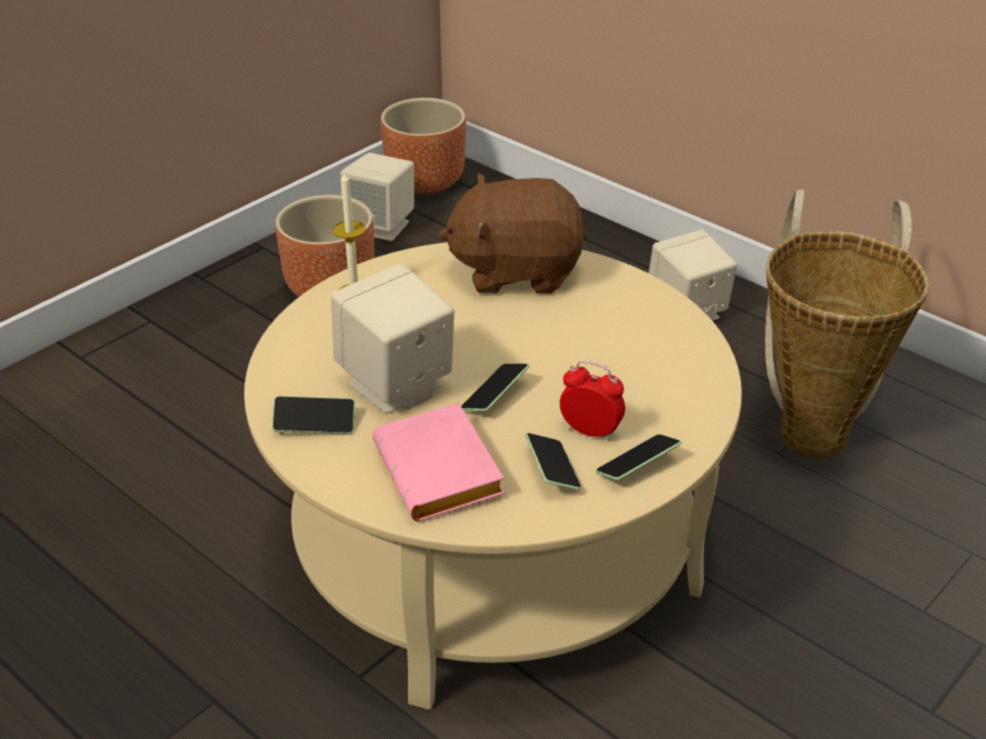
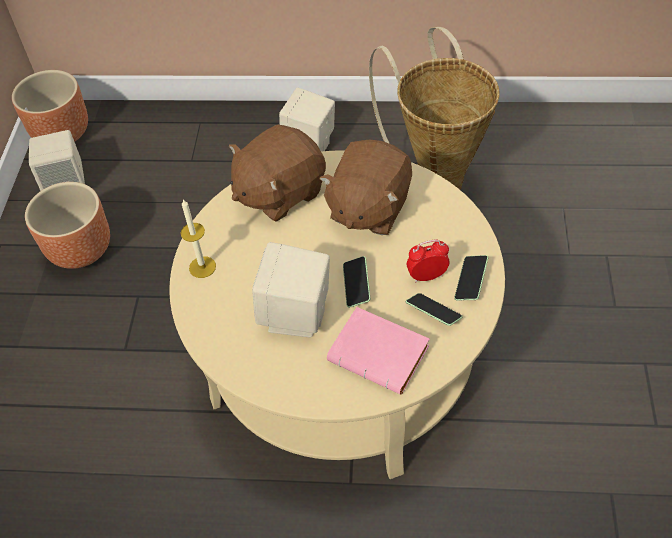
camera: 35 degrees left, 15 degrees up
phone [272,396,355,434] -> none
none -> brown plush toy [319,139,412,235]

